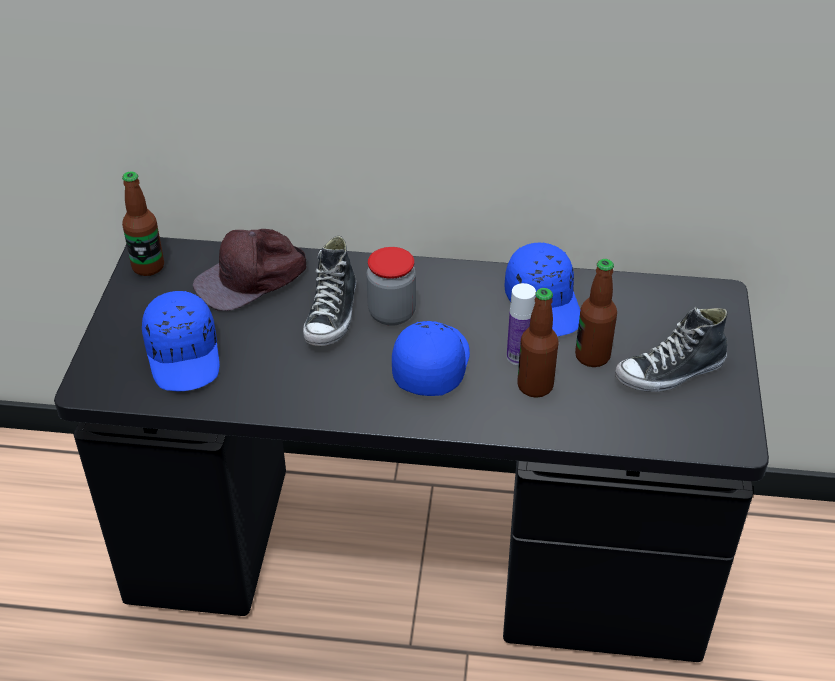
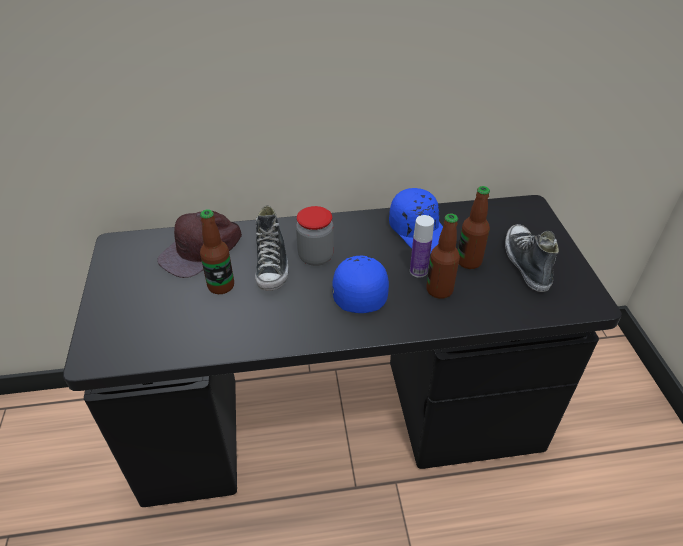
camera: 15 degrees left, 0 degrees up
bottle [122,171,164,276] -> bottle moved to [200,209,234,294]
blue cap [142,291,220,392] -> none
shoe [615,307,728,392] -> shoe turned 120 degrees clockwise [505,224,559,292]

